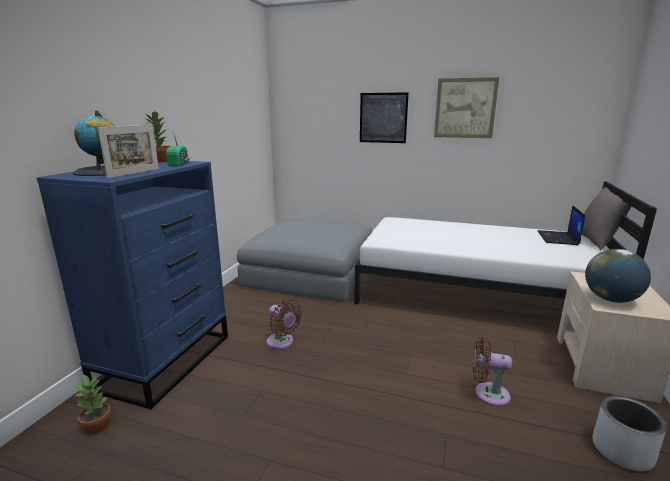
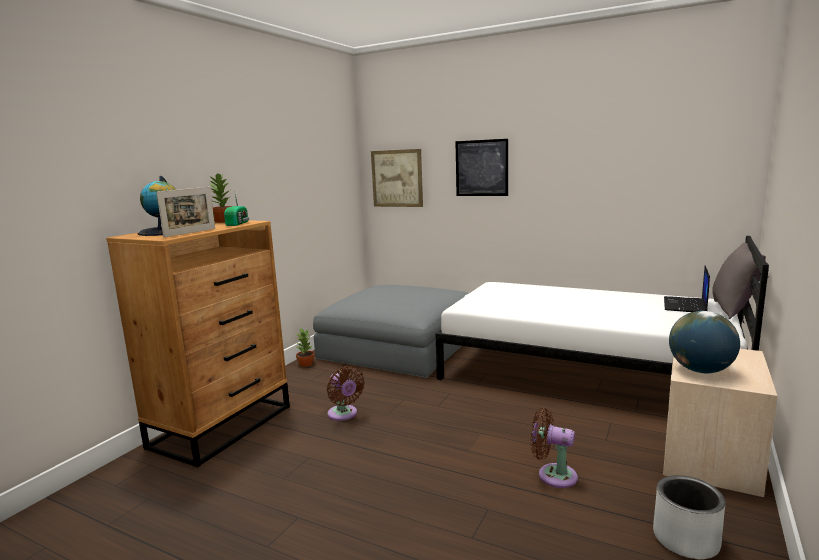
camera: 10 degrees right, 5 degrees down
blue dresser [37,161,228,410] -> brown dresser [106,220,290,467]
potted plant [74,374,111,434] -> potted plant moved to [296,328,314,367]
picture [434,77,499,138] -> picture moved to [371,149,423,207]

